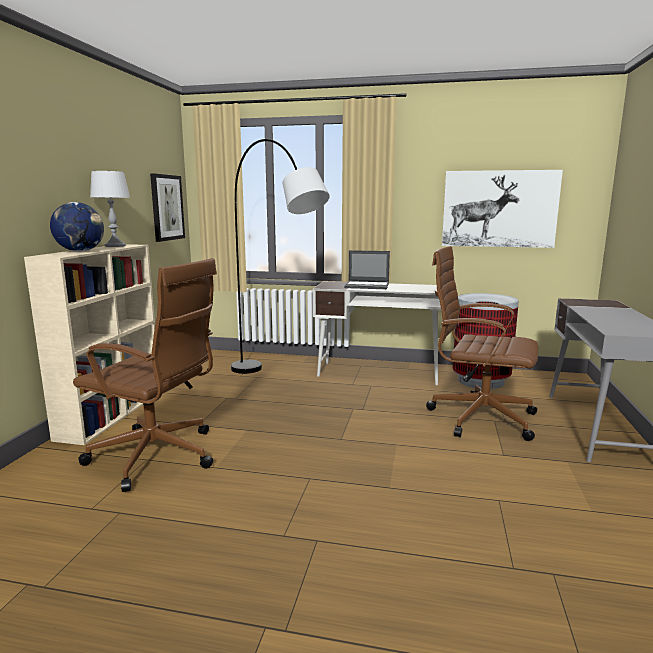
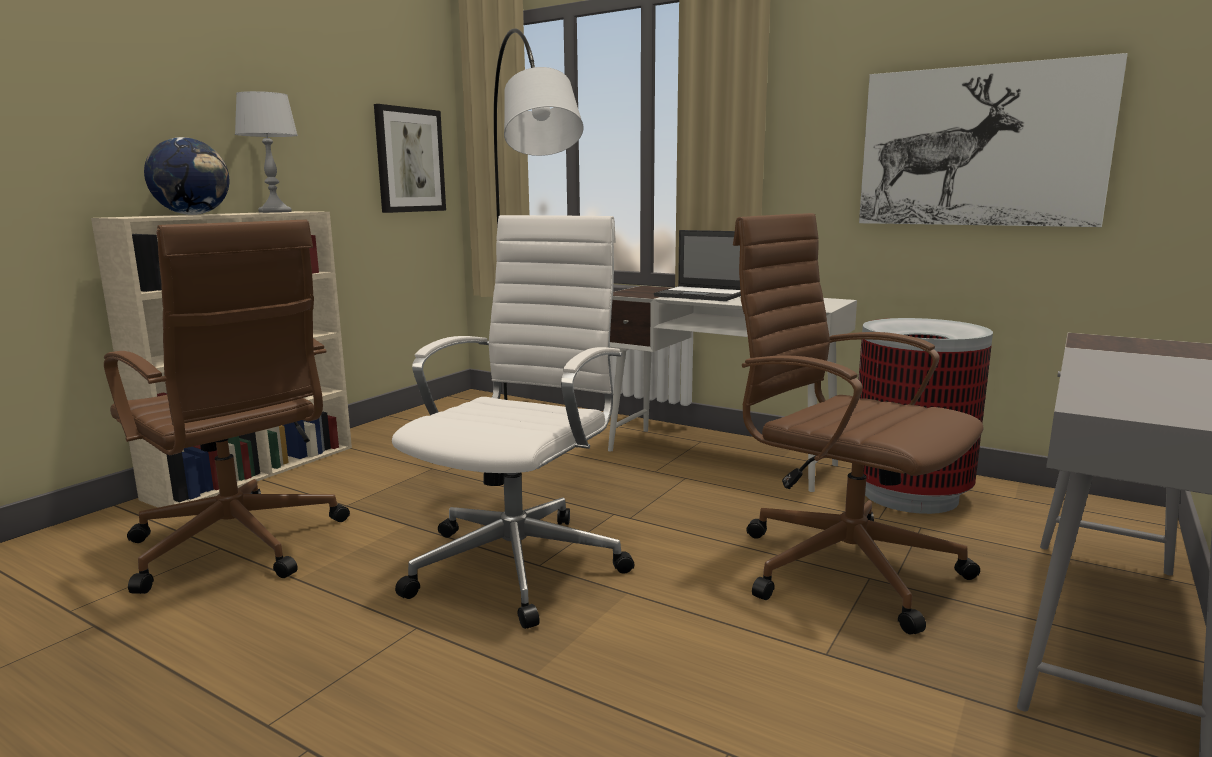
camera: 20 degrees right, 0 degrees up
none -> white office chair [392,215,635,629]

